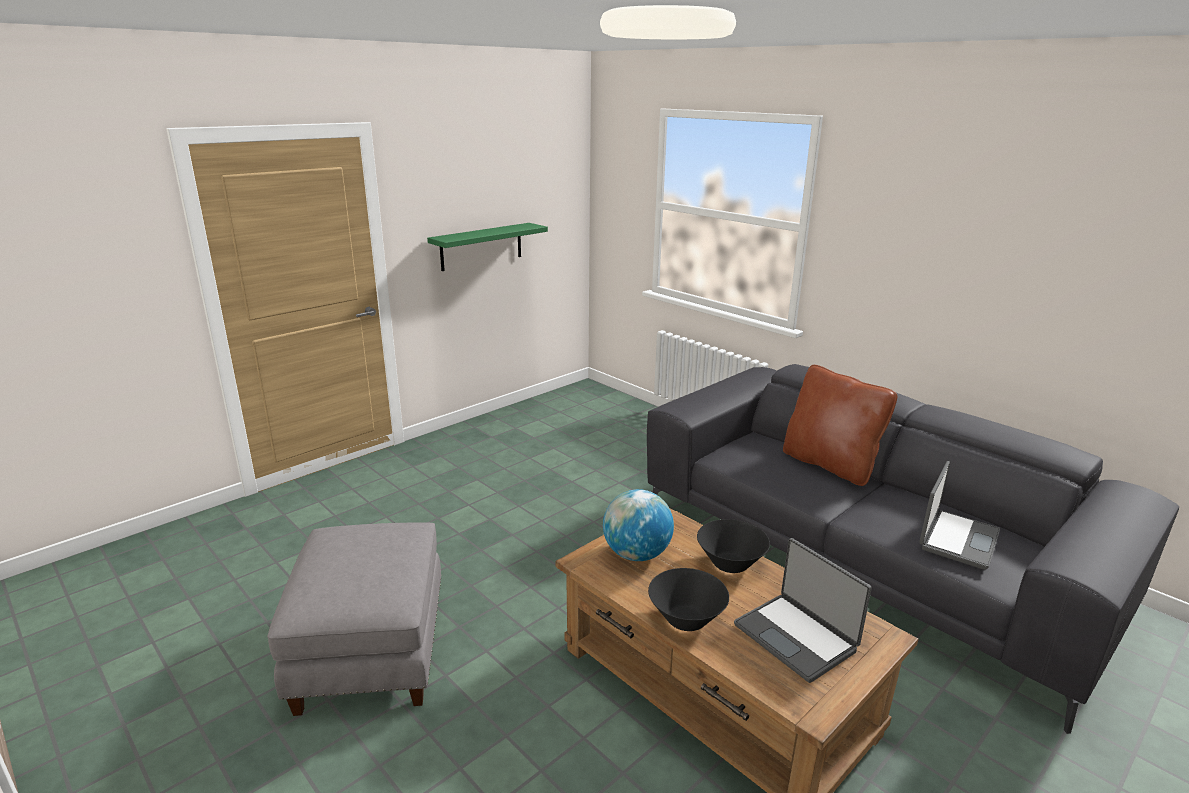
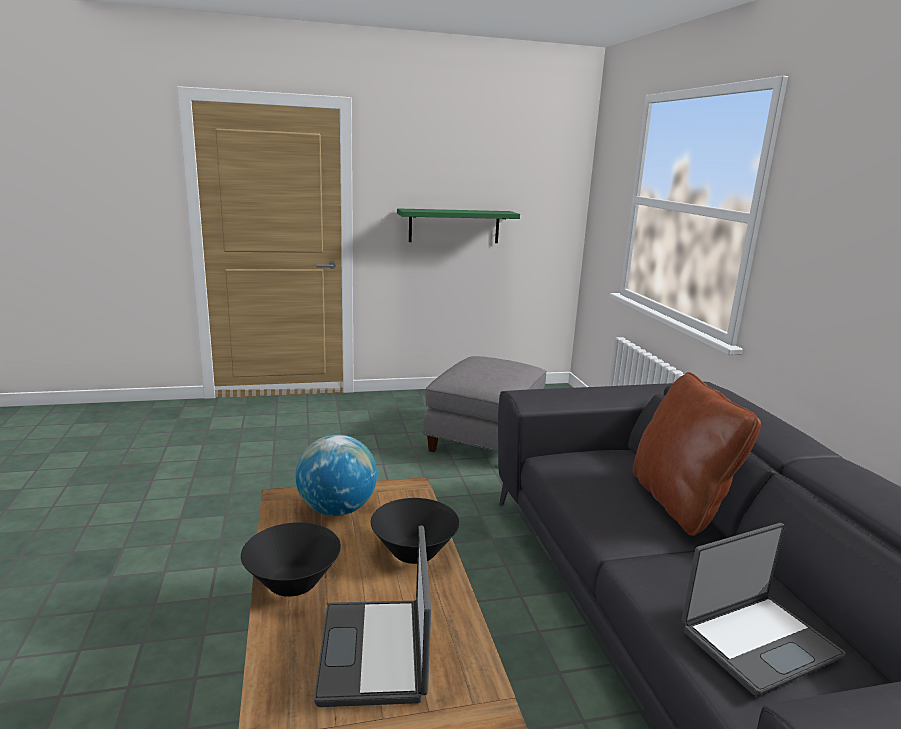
camera: 30 degrees right, 5 degrees down
grey ottoman [267,522,442,716] -> grey ottoman moved to [423,356,546,452]

